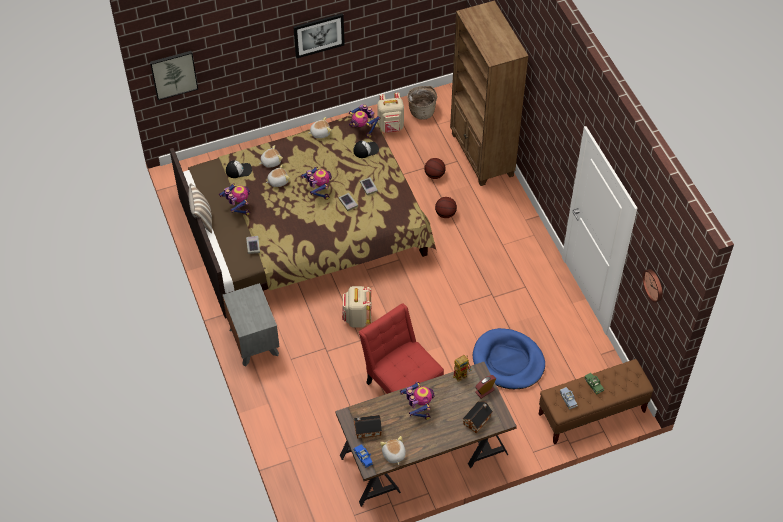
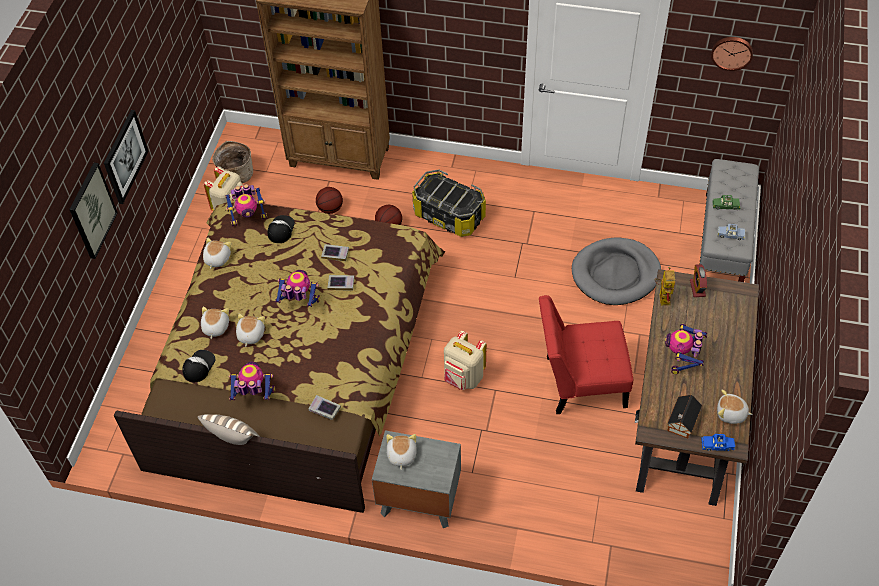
camera: 55 degrees left, 0 degrees up
picture [150,51,198,100] -> picture moved to [69,163,118,259]
toy robot [400,382,435,420] -> toy robot turned 90 degrees counterclockwise [665,324,707,374]
toy house [463,401,493,433] -> none
blue dog bed [473,328,545,389] -> grey dog bed [572,238,661,305]
brown bench [539,359,653,444] -> grey bench [700,159,759,282]
none -> plush toy [386,434,417,470]
none -> storage box [412,170,486,237]

